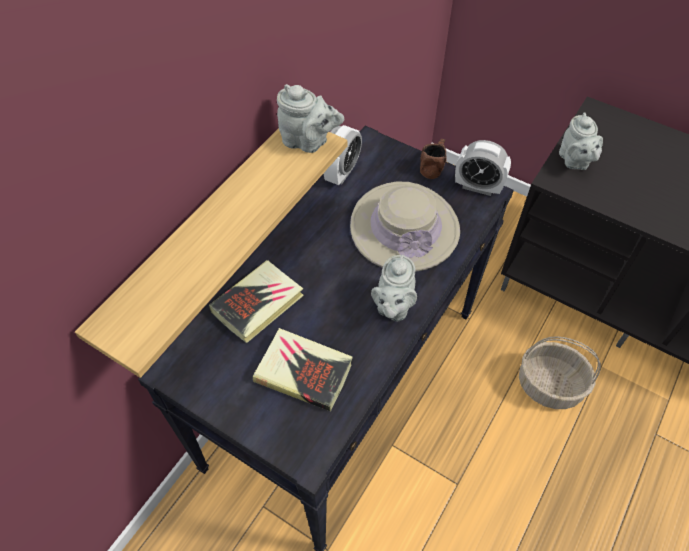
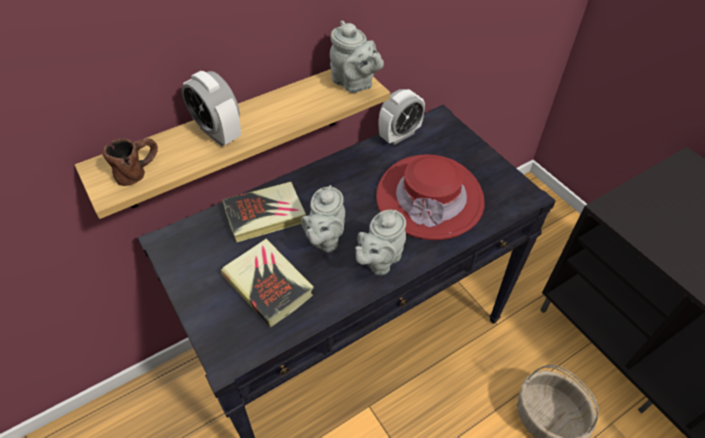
camera: 25 degrees right, 5 degrees down
beige hat [350,182,460,272] -> red hat [376,154,485,240]
brown mug [420,139,447,179] -> brown mug moved to [102,138,158,186]
alarm clock [455,140,511,196] -> alarm clock moved to [182,71,241,146]
grey teapot [559,113,603,170] -> grey teapot moved to [301,185,345,252]

